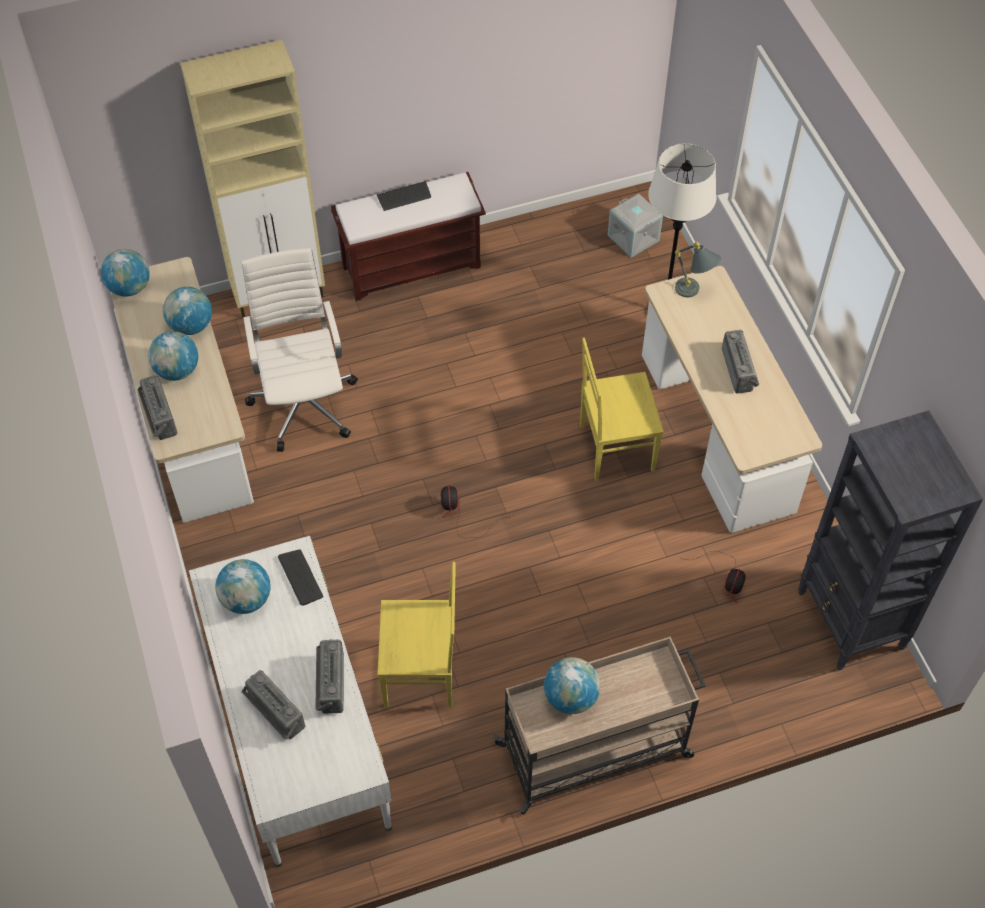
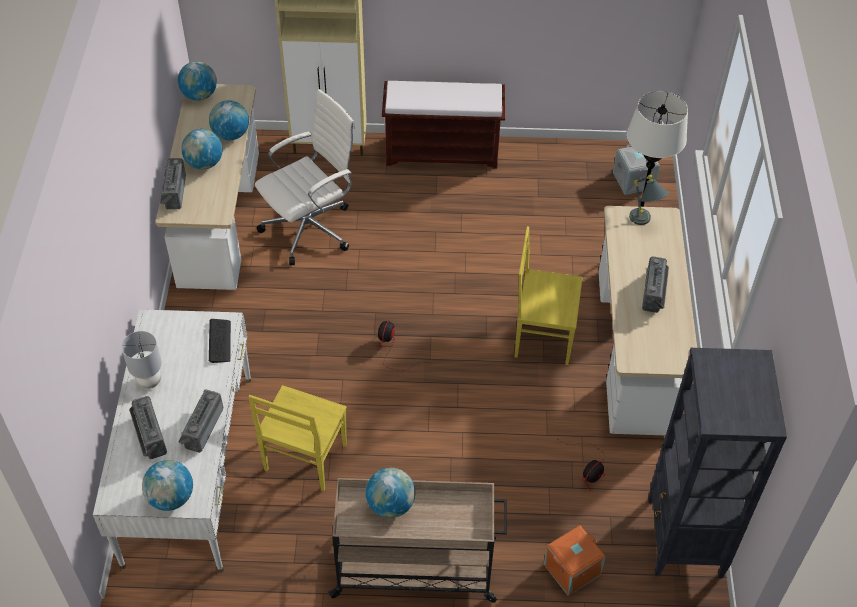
camera: 20 degrees right, 5 degrees down
globe [215,559,271,614] -> globe moved to [142,460,193,511]
white office chair [242,248,358,452] -> white office chair turned 45 degrees clockwise [255,89,355,265]
keyboard [377,181,431,211] -> none
yellow chair [377,562,456,707] -> yellow chair turned 90 degrees clockwise [248,385,347,491]
none -> grey table lamp [121,331,162,389]
none -> orange storage box [544,525,606,596]

